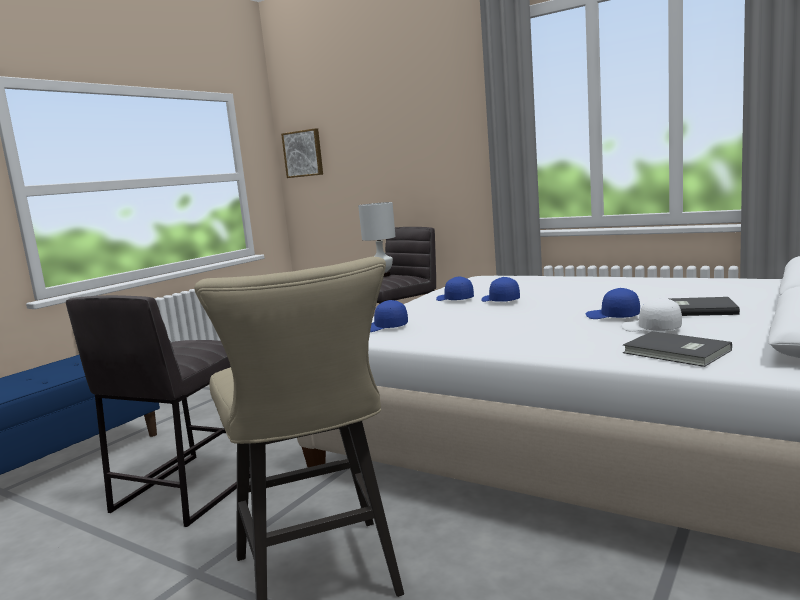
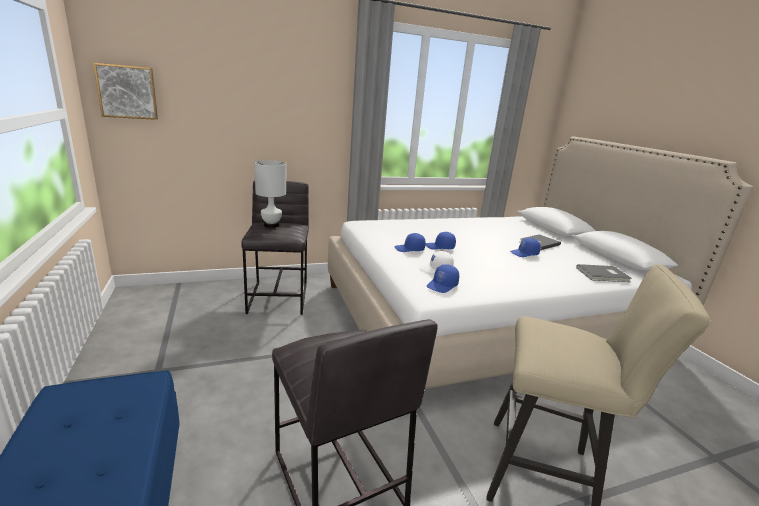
camera: 55 degrees left, 10 degrees up
white cap [621,298,682,332] -> white cap moved to [419,251,454,274]

